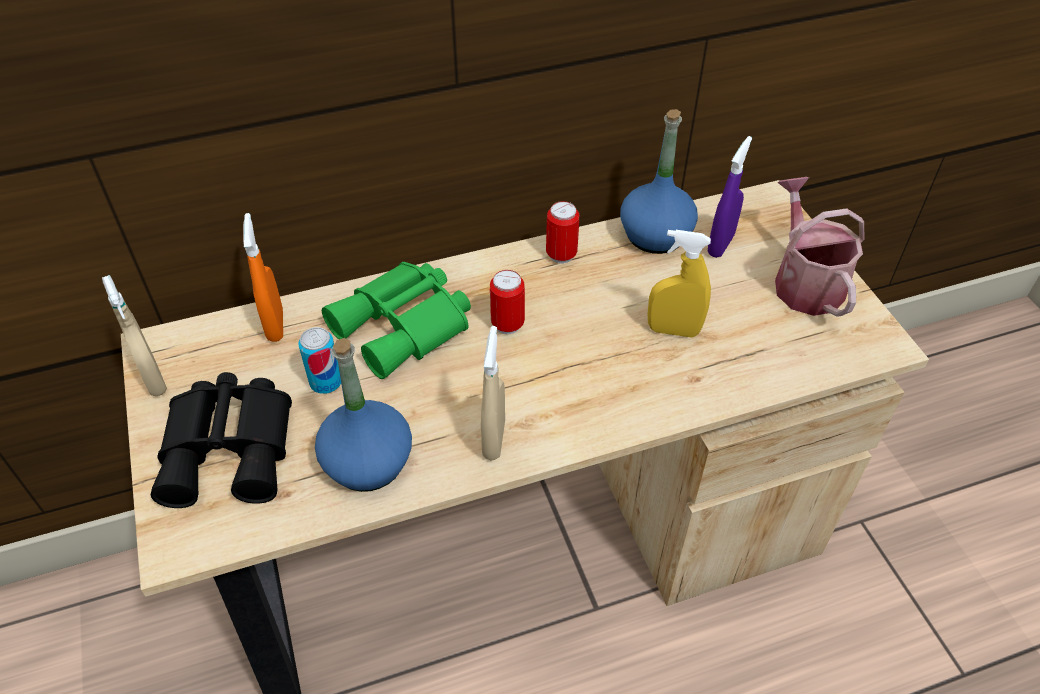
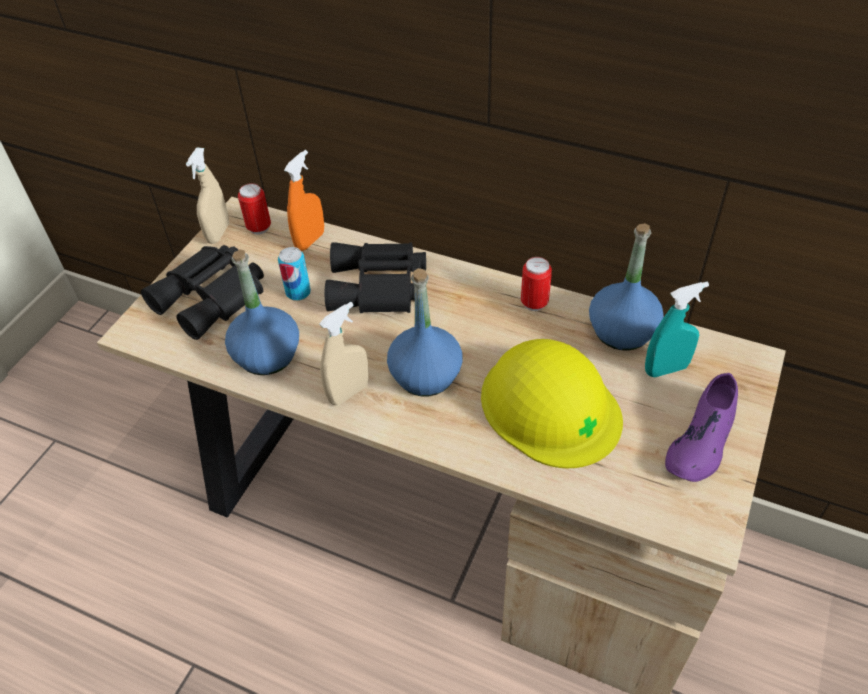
camera: 45 degrees right, 0 degrees up
green binoculars [322,262,471,379] -> black binoculars [325,242,426,313]
can [490,270,525,334] -> can moved to [238,183,271,234]
yellow spray bottle [647,230,711,338] -> yellow hard hat [481,339,623,468]
purple spray bottle [708,136,752,258] -> turquoise spray bottle [645,282,709,377]
watering can [775,177,865,317] -> purple shoe [665,373,738,482]
none -> blue bottle [387,268,463,397]

